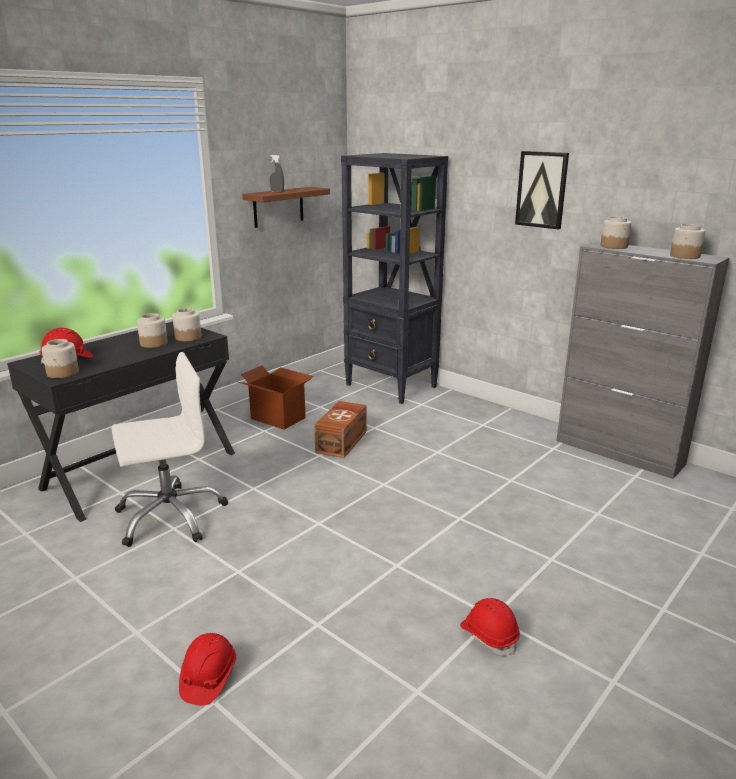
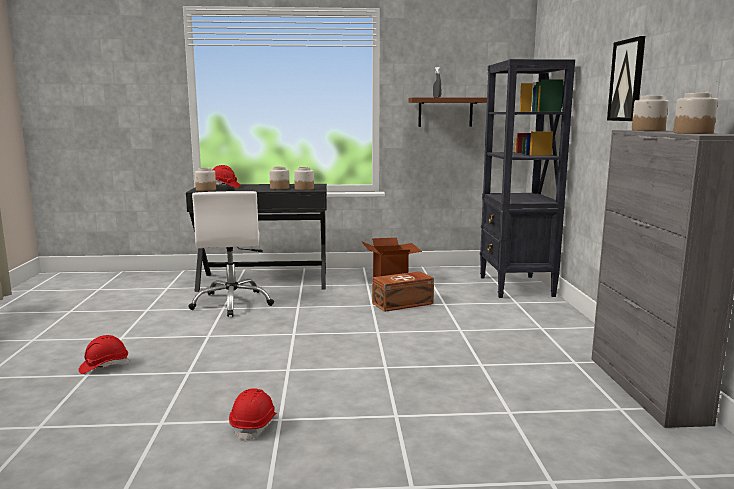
camera: 45 degrees right, 10 degrees down
white office chair [111,352,228,547] -> white office chair turned 60 degrees clockwise [188,191,274,317]

